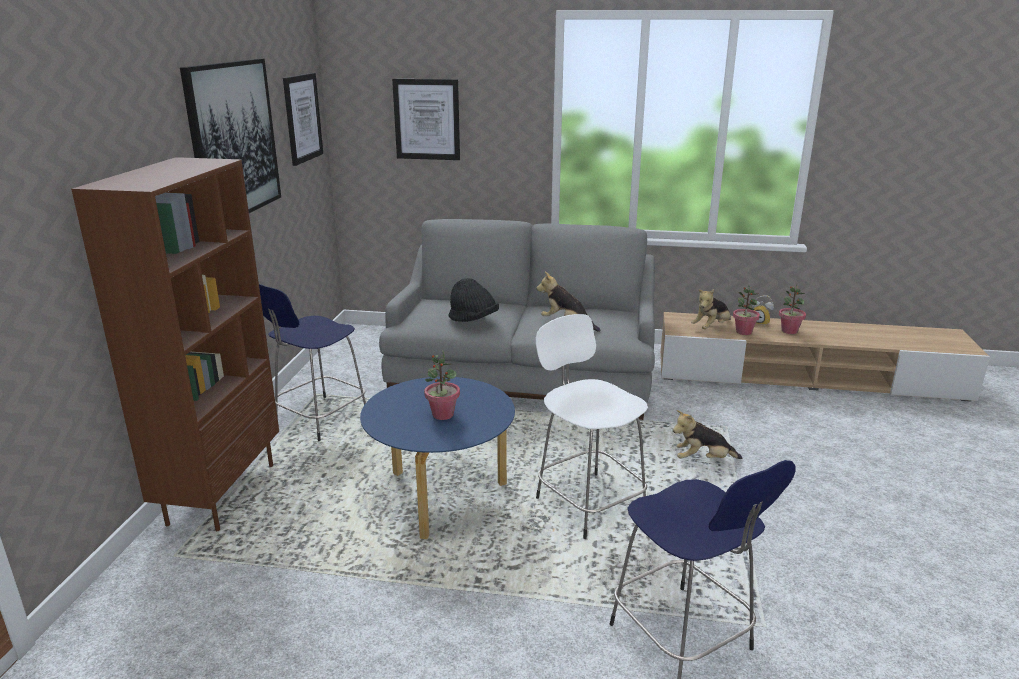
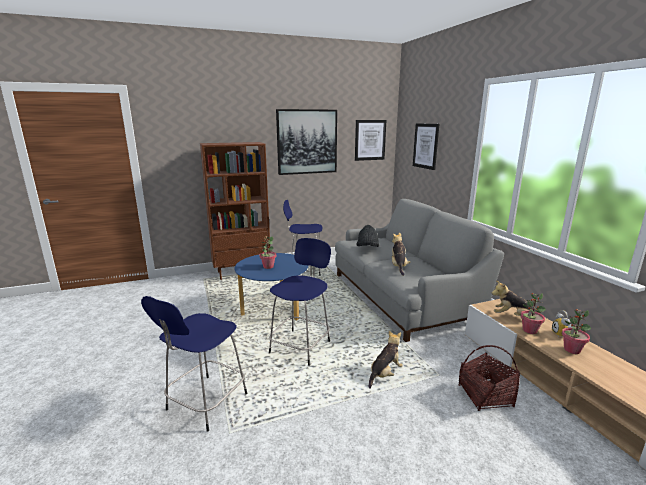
camera: 60 degrees right, 5 degrees down
white stool [536,314,648,539] -> blue stool [269,238,331,366]
plush toy [673,410,742,459] -> plush toy turned 75 degrees clockwise [368,331,403,389]
none -> basket [458,345,520,411]

